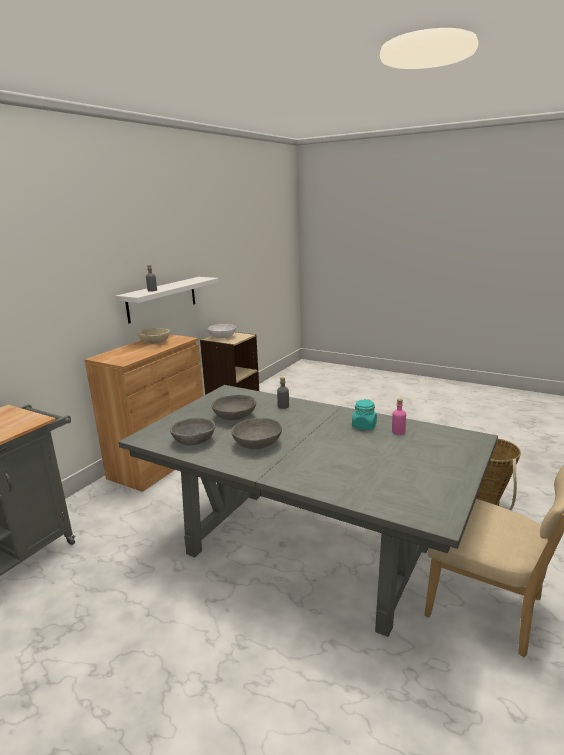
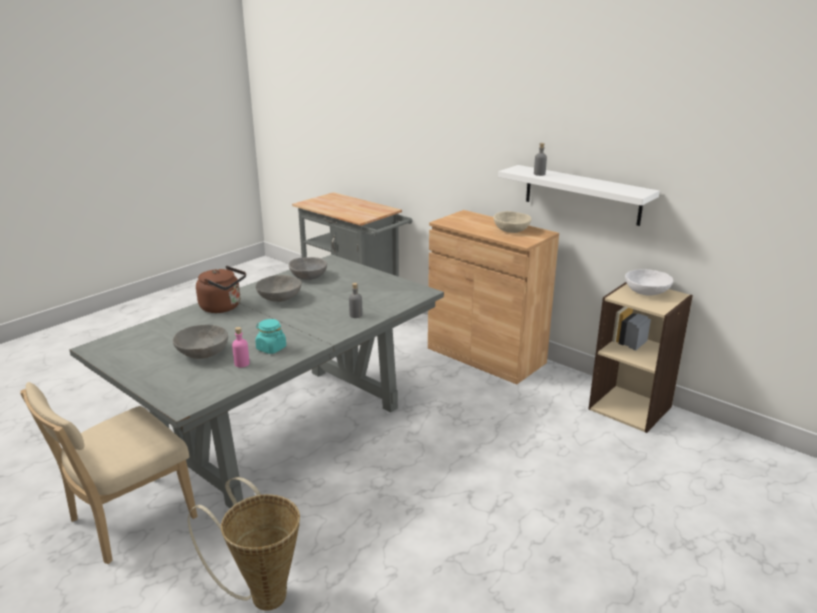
camera: 100 degrees right, 5 degrees up
grey bowl [212,395,256,420] -> grey bowl moved to [173,325,228,359]
none -> brown kettle [196,266,246,313]

